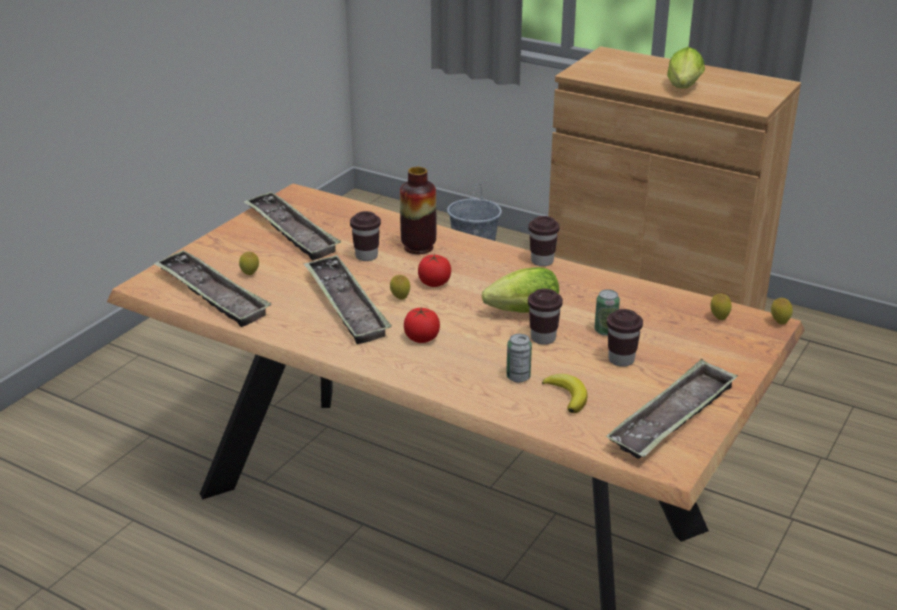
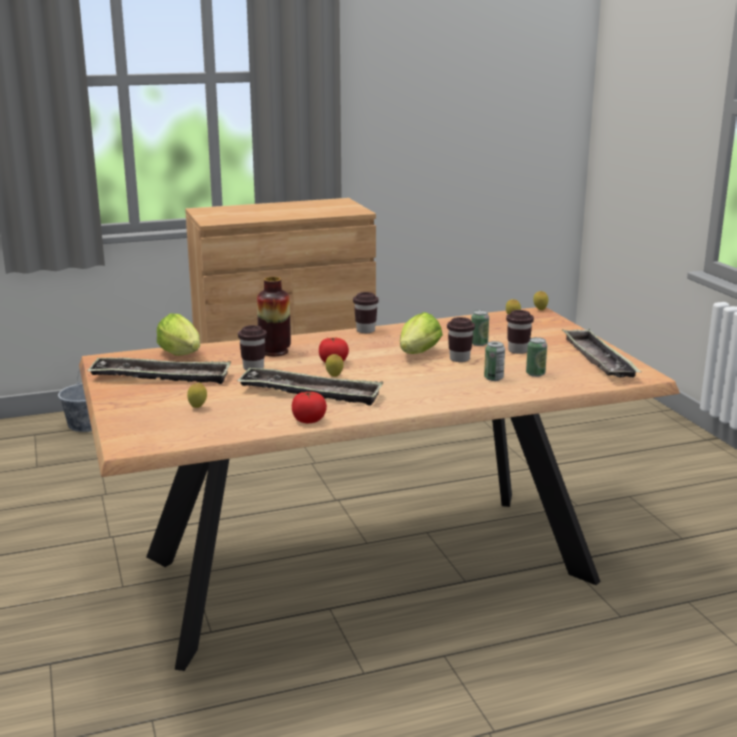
camera: 50 degrees left, 10 degrees down
tray [153,250,271,327] -> none
tomato [404,307,440,343] -> tomato moved to [292,391,327,423]
banana [542,374,588,413] -> can [526,337,547,377]
lettuce [667,47,705,89] -> lettuce moved to [157,314,200,356]

